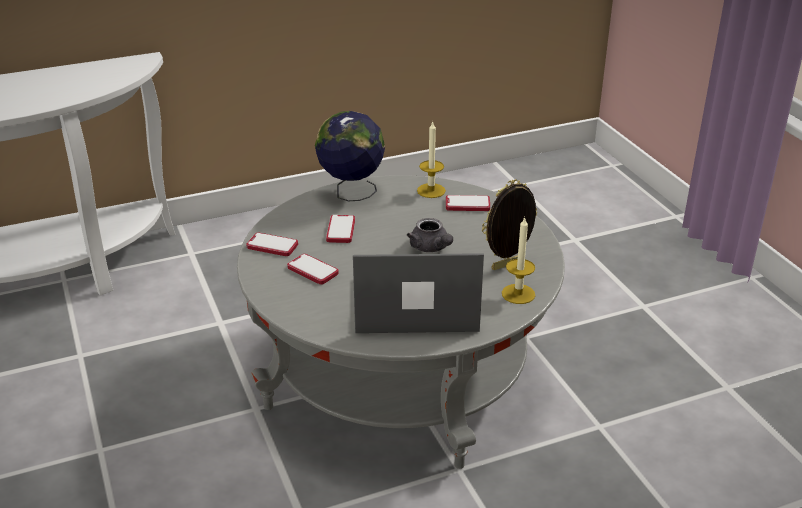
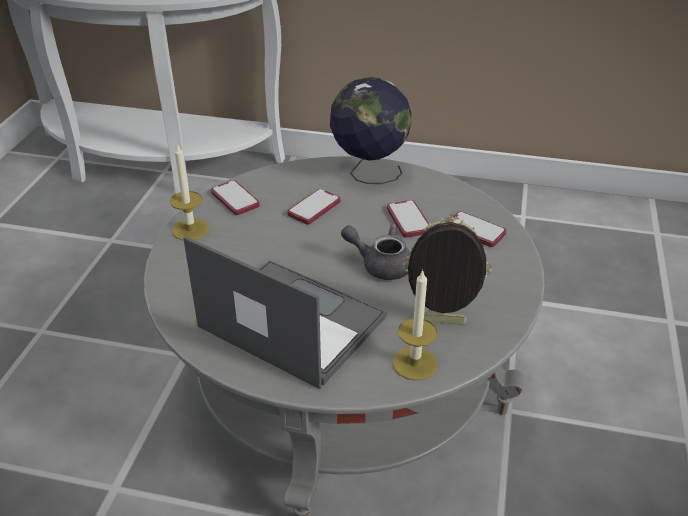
camera: 35 degrees right, 5 degrees up
phone [287,254,339,285] -> phone moved to [387,200,428,238]
grey teapot [407,218,453,252] -> grey teapot turned 105 degrees clockwise [341,224,411,280]
candle [417,121,446,198] -> candle moved to [170,143,209,241]

